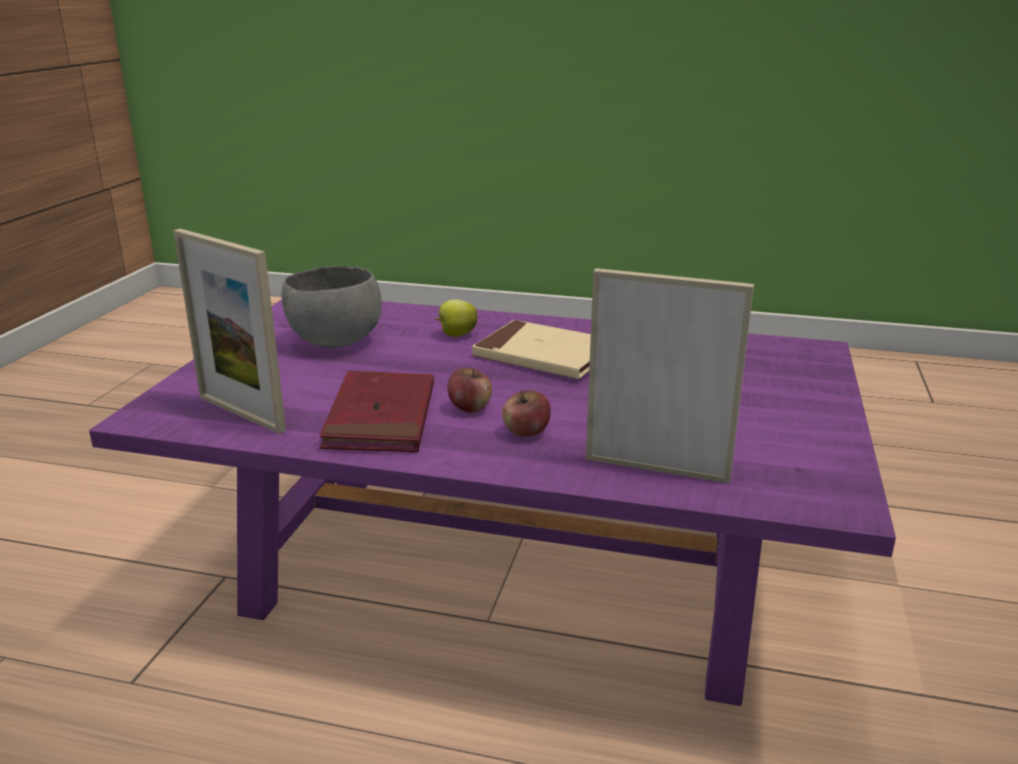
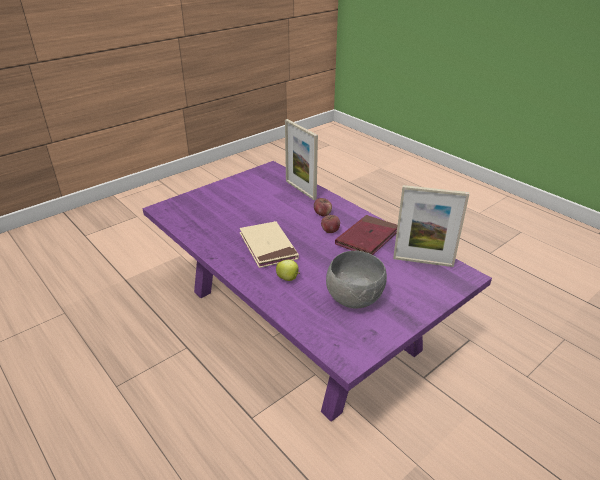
camera: 145 degrees left, 10 degrees up
picture frame [173,229,286,434] -> picture frame turned 120 degrees clockwise [393,185,469,267]

